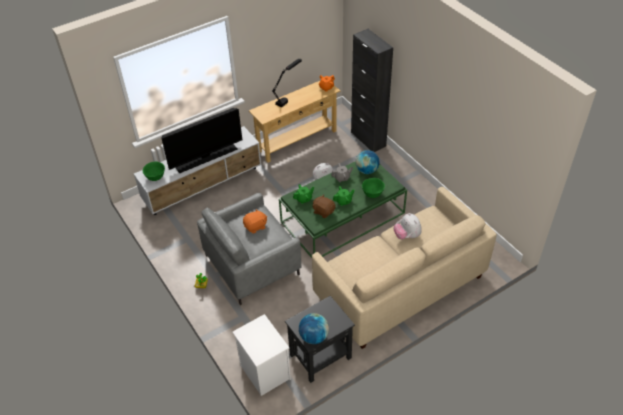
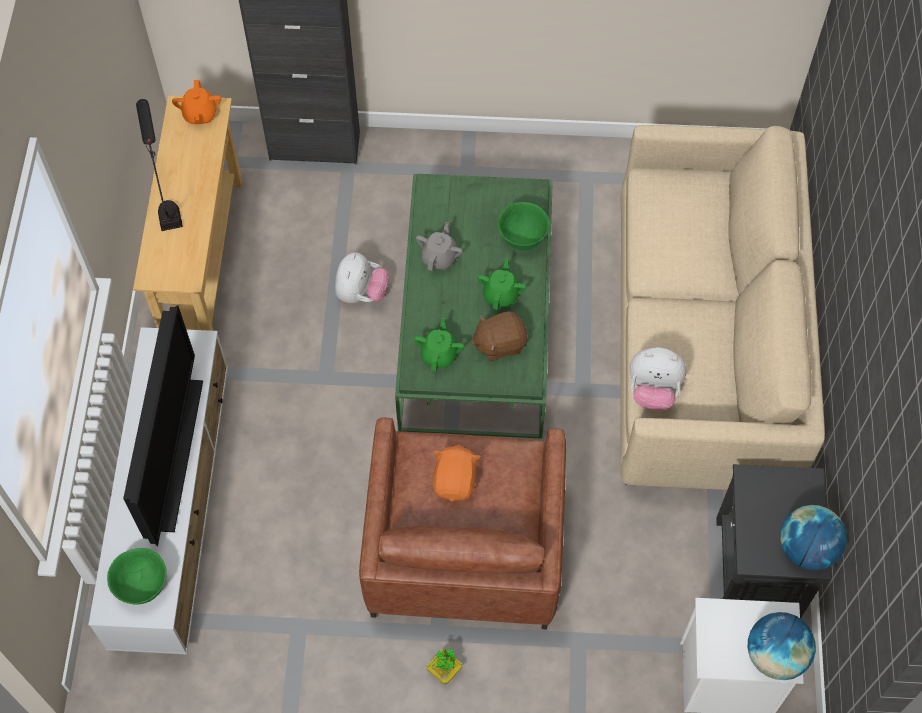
camera: 55 degrees left, 15 degrees up
grey armchair [197,193,301,305] -> brown armchair [359,417,566,630]
globe [355,150,379,174] -> globe moved to [748,612,816,680]
plush toy [394,213,422,239] -> plush toy moved to [630,347,687,410]

